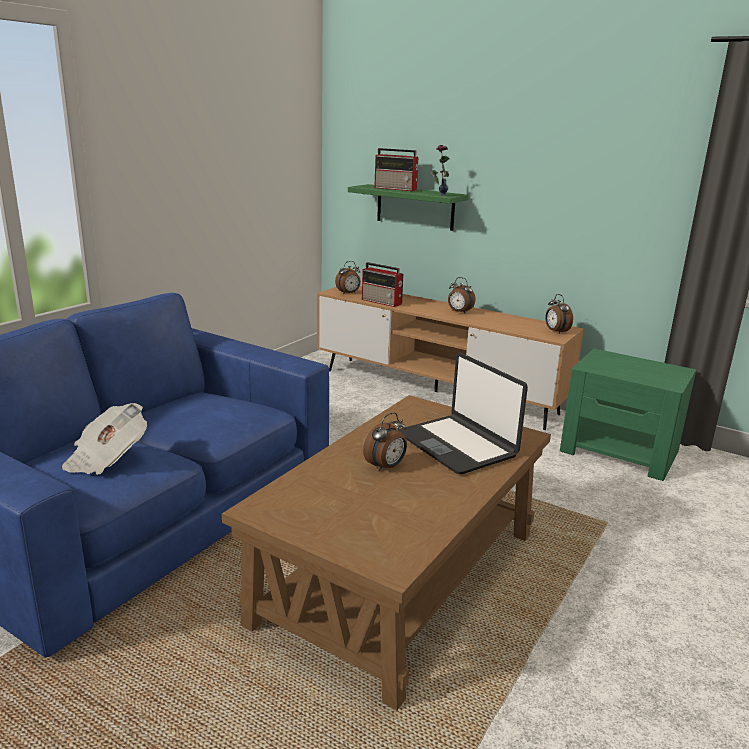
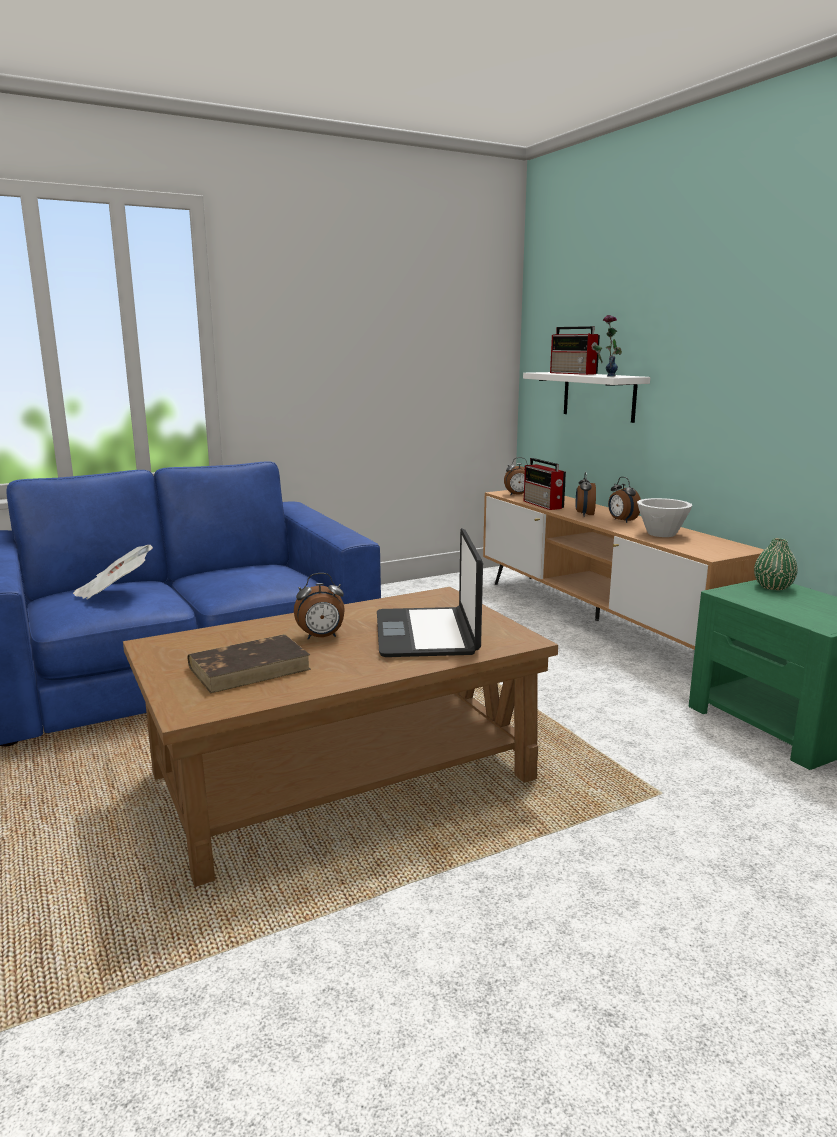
camera: 30 degrees right, 5 degrees down
green shelf [348,184,468,231] -> white shelf [523,372,650,423]
alarm clock [545,294,573,334] -> alarm clock moved to [576,472,596,516]
none -> brown book [188,634,311,693]
none -> white bowl [637,498,693,537]
none -> green vase [754,538,798,590]

